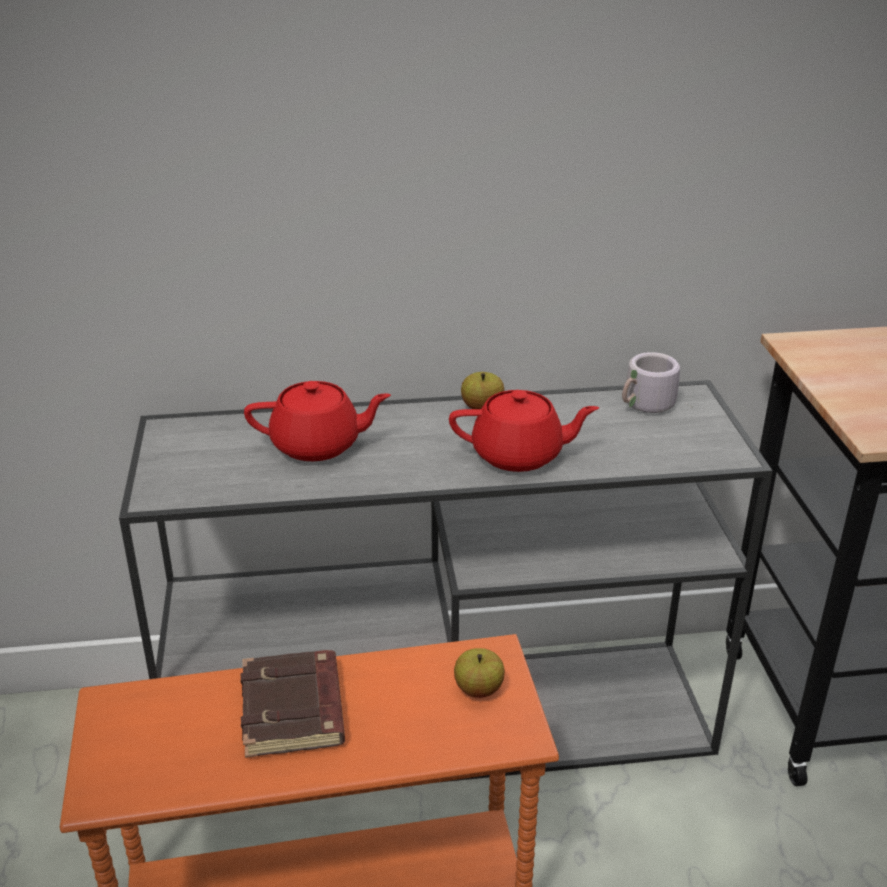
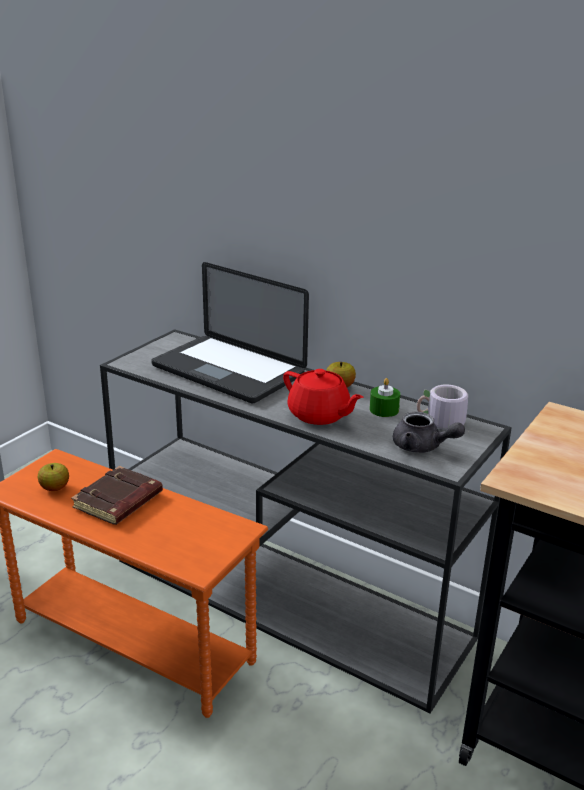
camera: 40 degrees right, 5 degrees down
red teapot [244,381,391,461] -> laptop [151,262,309,404]
apple [454,648,505,698] -> apple moved to [38,463,69,491]
none -> green candle [370,378,400,417]
none -> grey teapot [393,412,465,453]

